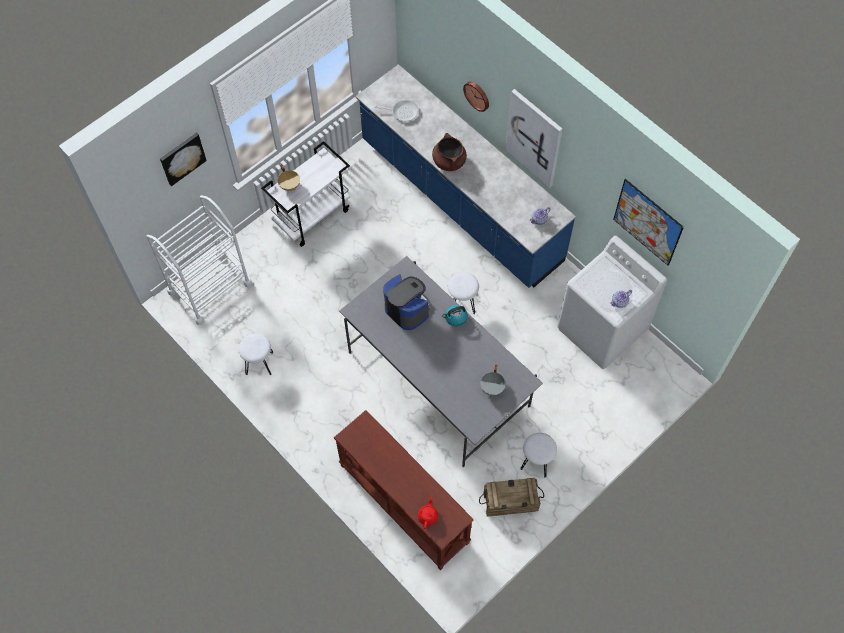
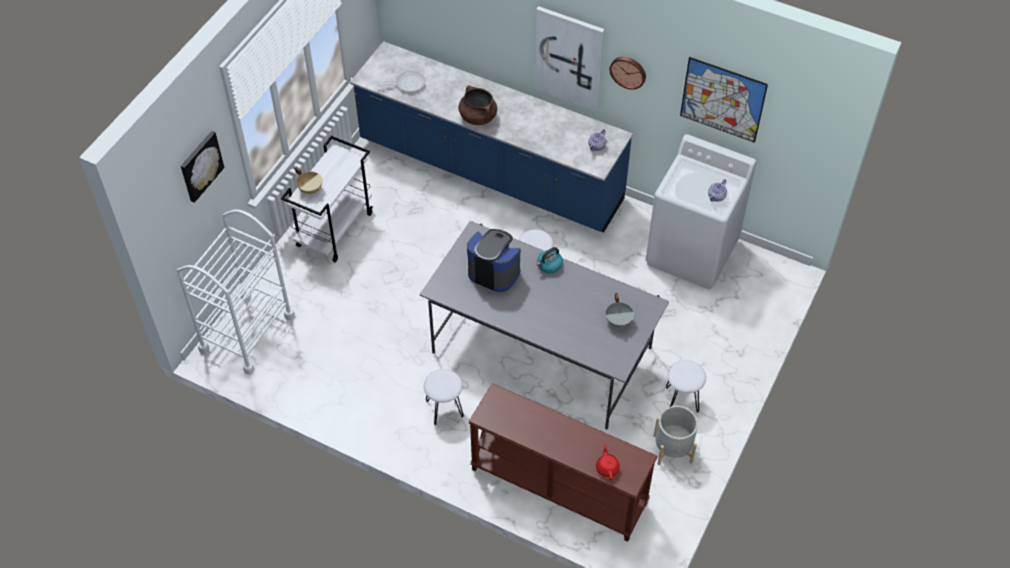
camera: 20 degrees left, 10 degrees down
white stool [239,334,273,375] -> white stool moved to [424,369,464,425]
wall clock [463,82,489,112] -> wall clock moved to [609,57,646,90]
crate [479,478,544,517] -> grey planter [654,406,698,465]

